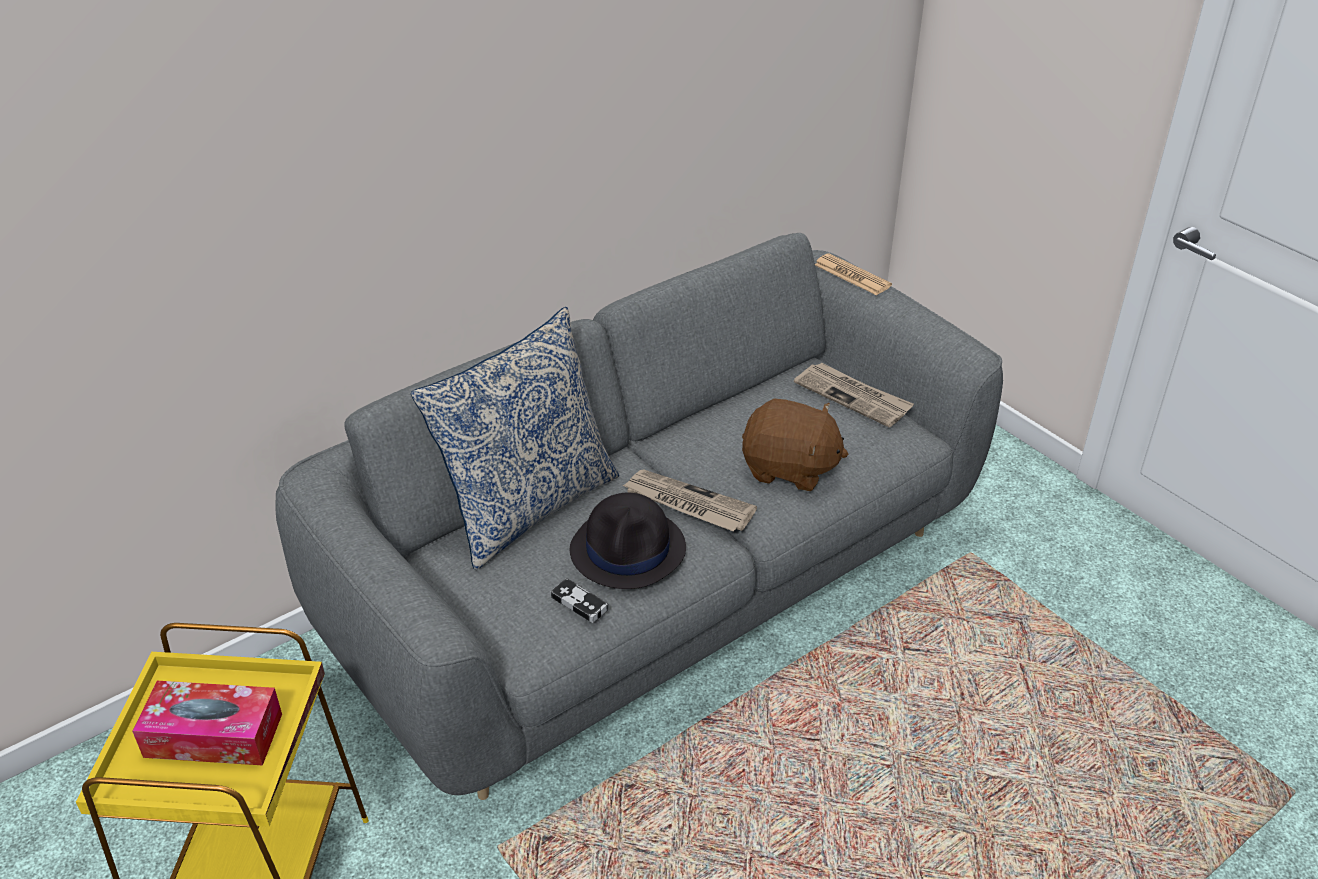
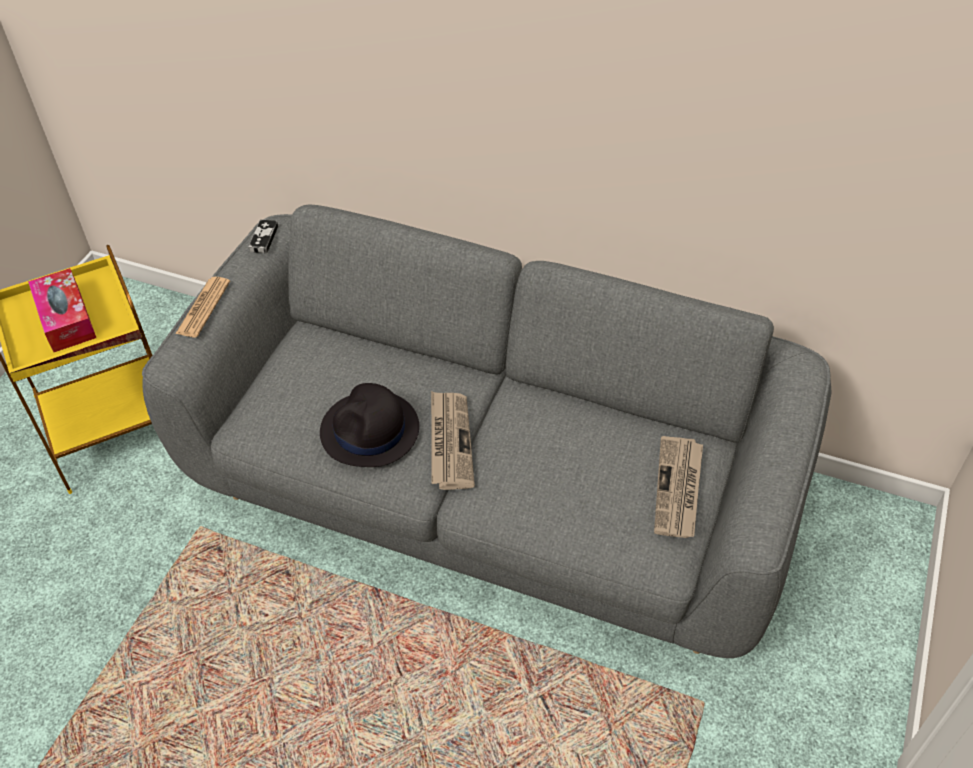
camera: 60 degrees right, 10 degrees up
pillow [411,307,619,570] -> none
game controller [551,578,609,623] -> game controller moved to [249,219,278,254]
brown plush toy [742,399,848,491] -> none
newspaper [815,253,892,295] -> newspaper moved to [175,277,230,337]

